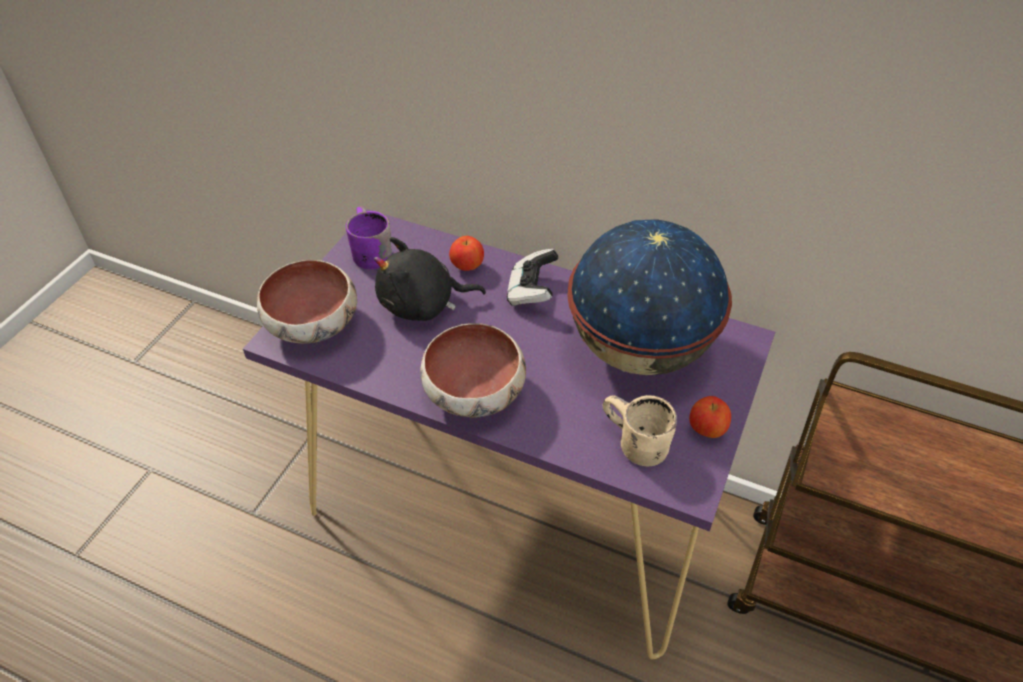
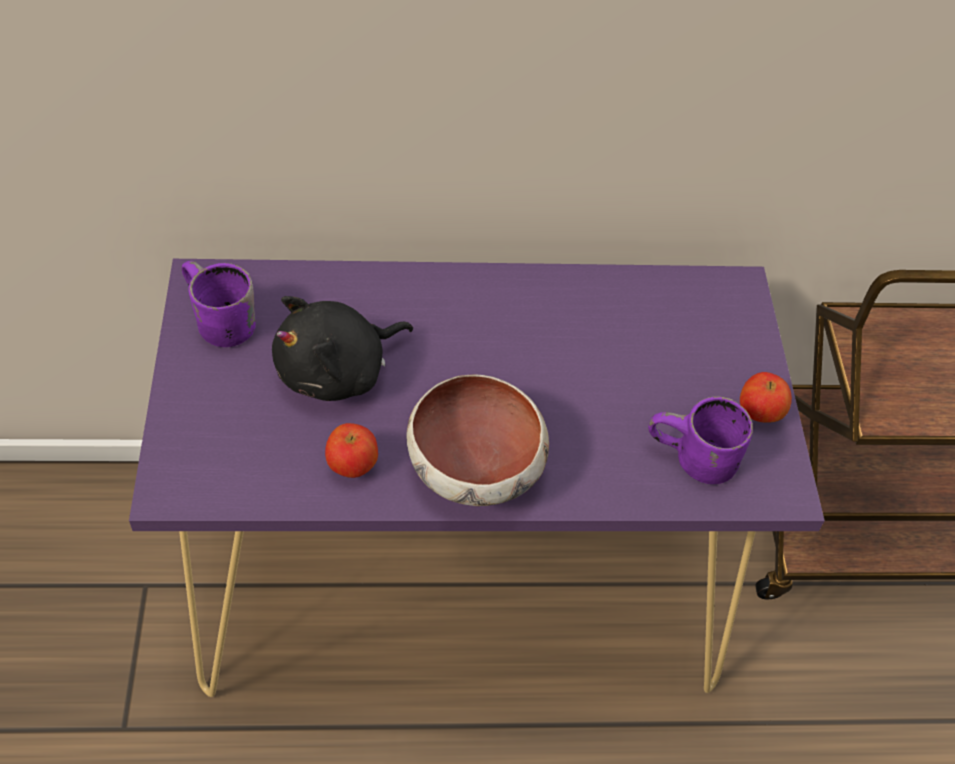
camera: 30 degrees left, 5 degrees up
bowl [257,260,357,343] -> none
apple [449,236,484,271] -> apple moved to [325,423,378,478]
game controller [507,249,559,306] -> none
globe [567,219,732,375] -> none
beige mug [603,395,677,466] -> purple mug [648,396,753,484]

